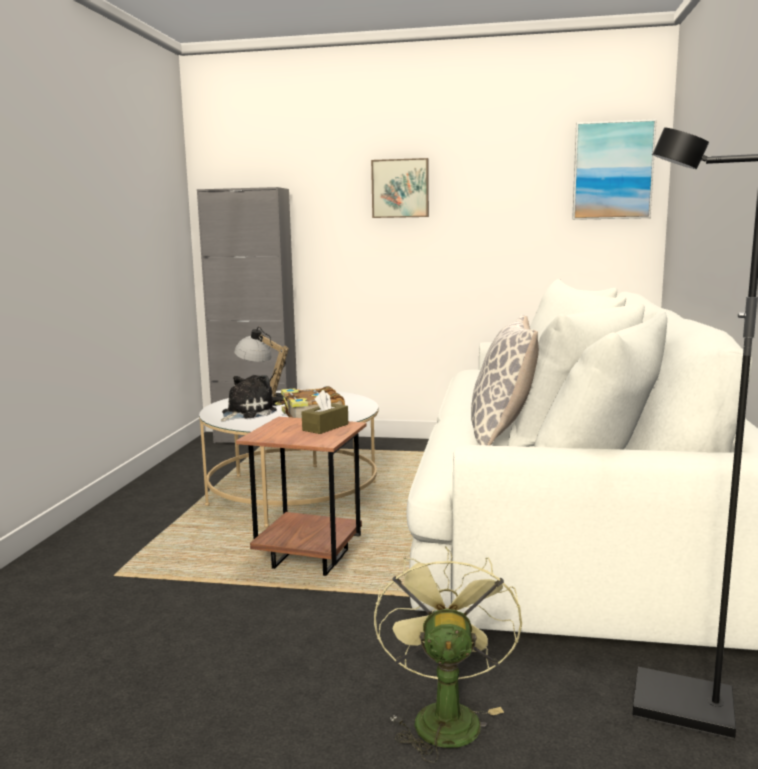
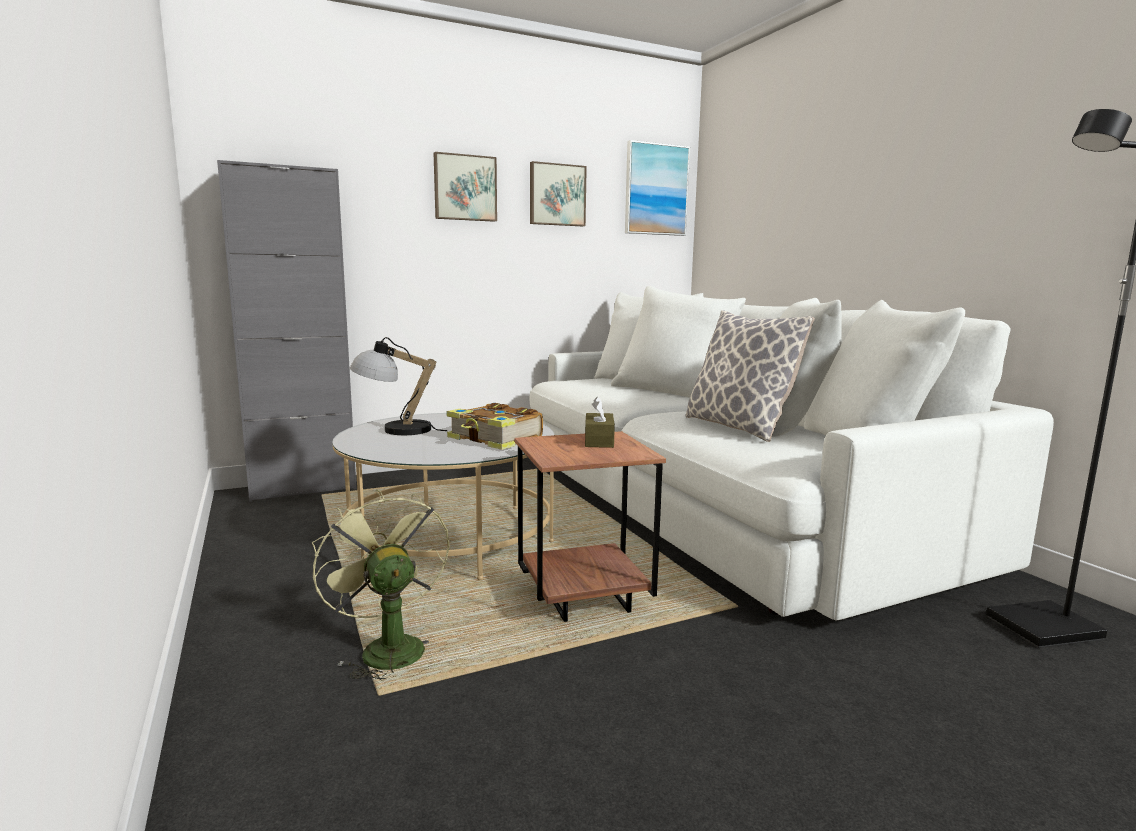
camera: 35 degrees left, 0 degrees up
plush toy [221,375,277,421] -> none
green fan [374,546,522,763] -> green fan moved to [312,489,449,681]
none -> picture [530,161,587,226]

